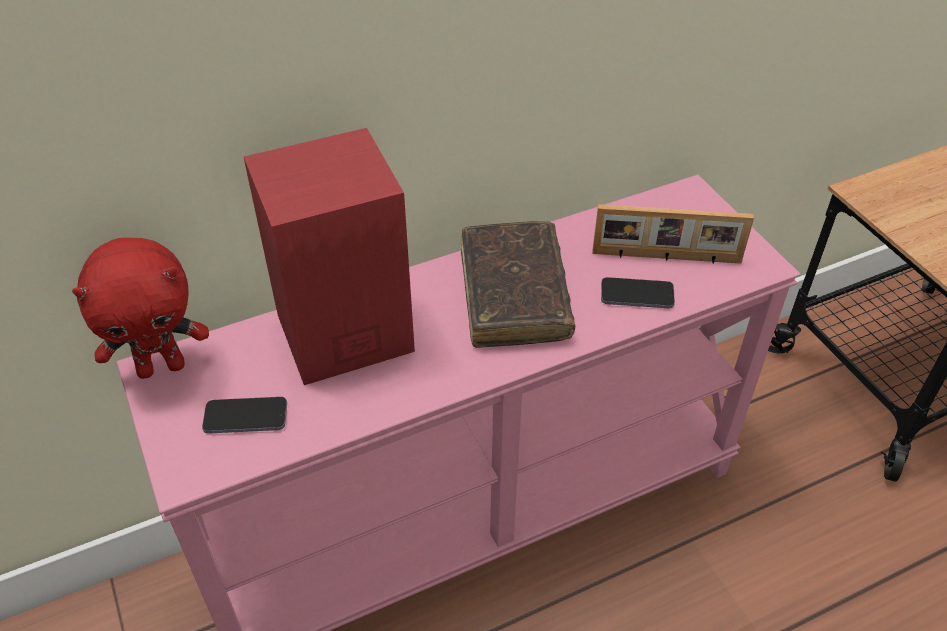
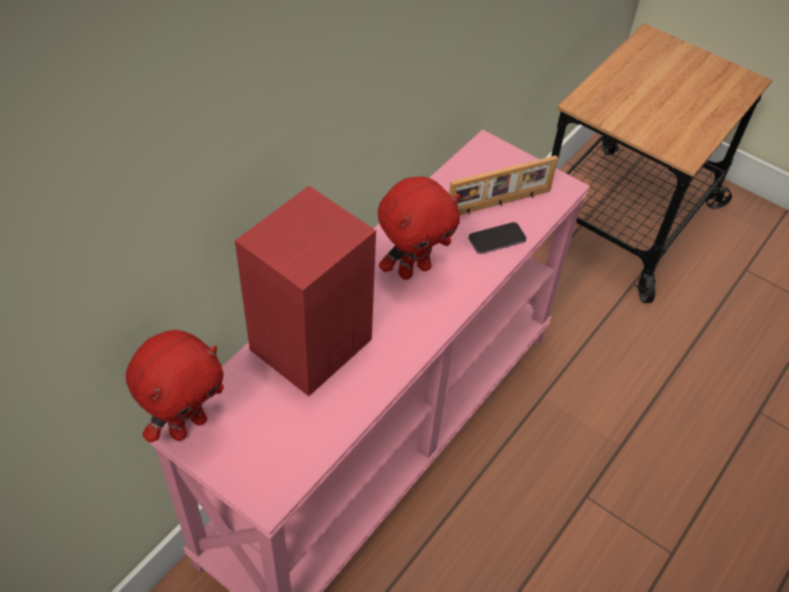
camera: 30 degrees left, 5 degrees up
phone [202,397,287,433] -> none
brown book [461,221,575,348] -> red plush toy [378,176,460,280]

